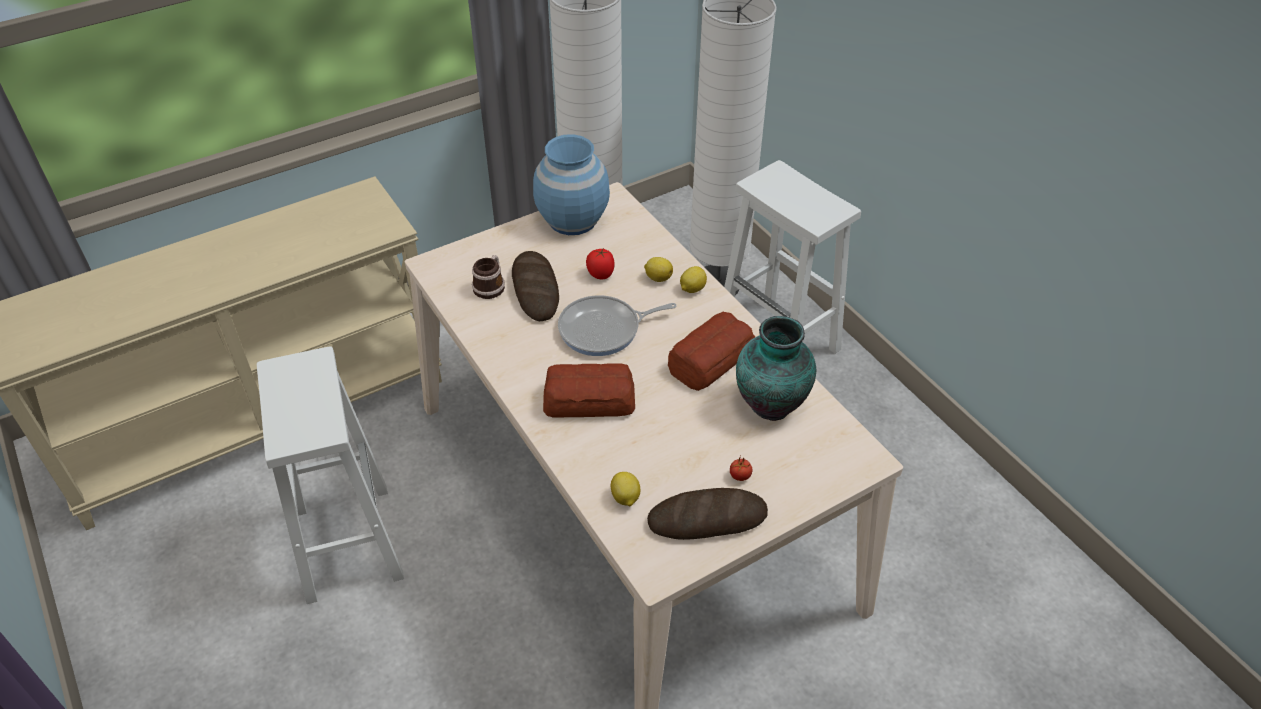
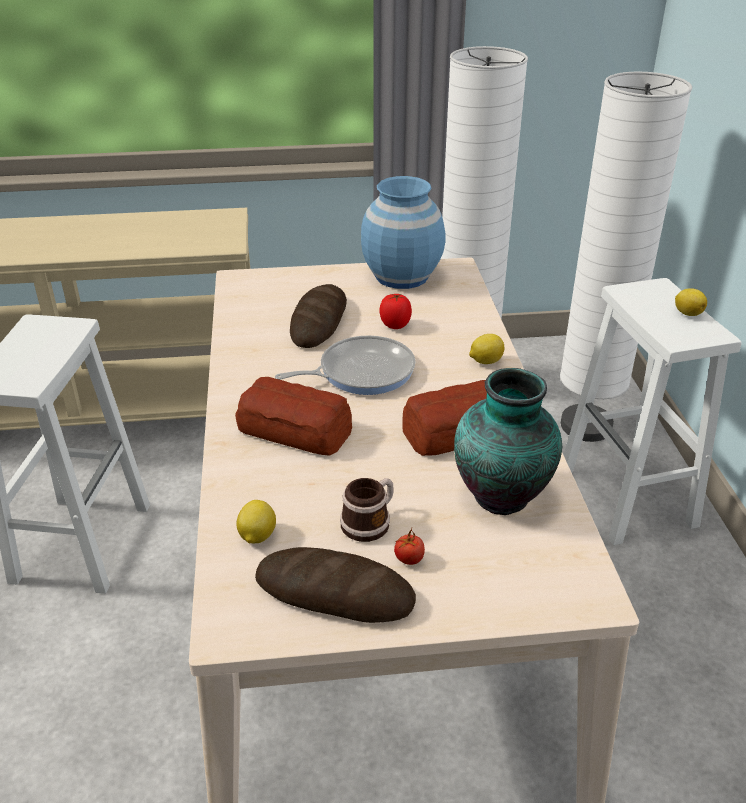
camera: 25 degrees right, 10 degrees down
mug [472,255,505,299] -> mug moved to [340,478,394,542]
frying pan [558,295,676,356] -> frying pan turned 150 degrees clockwise [275,336,415,395]
lemon [644,257,673,282] -> lemon moved to [675,288,707,316]

